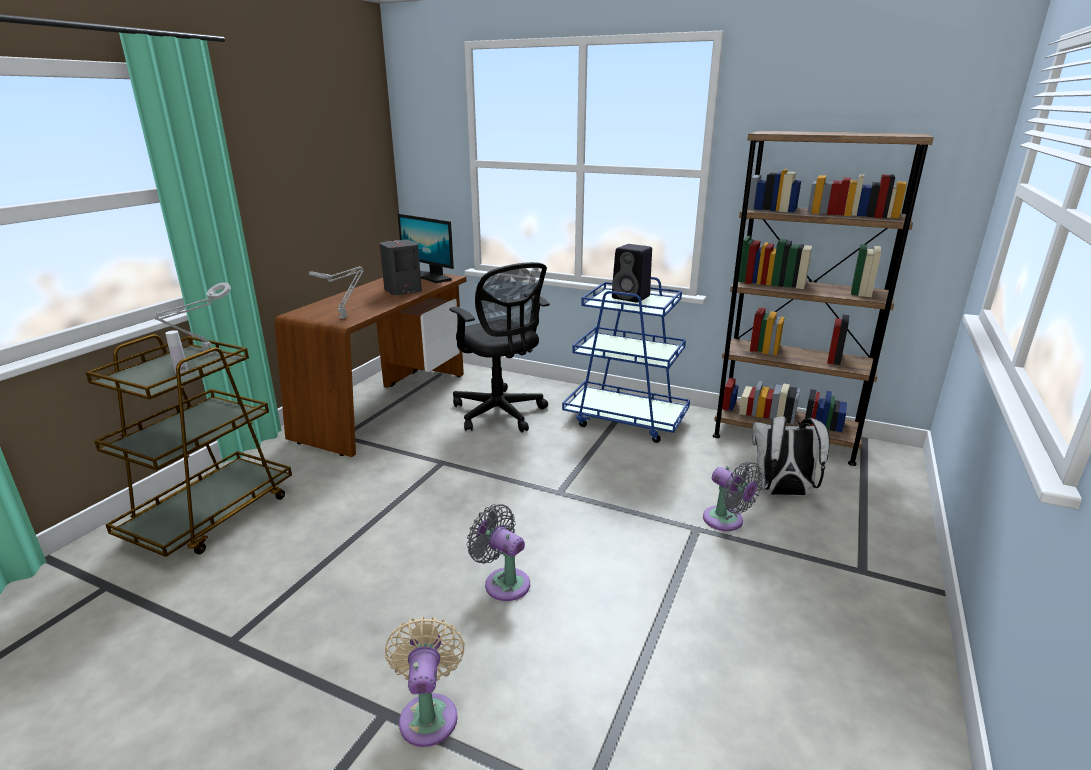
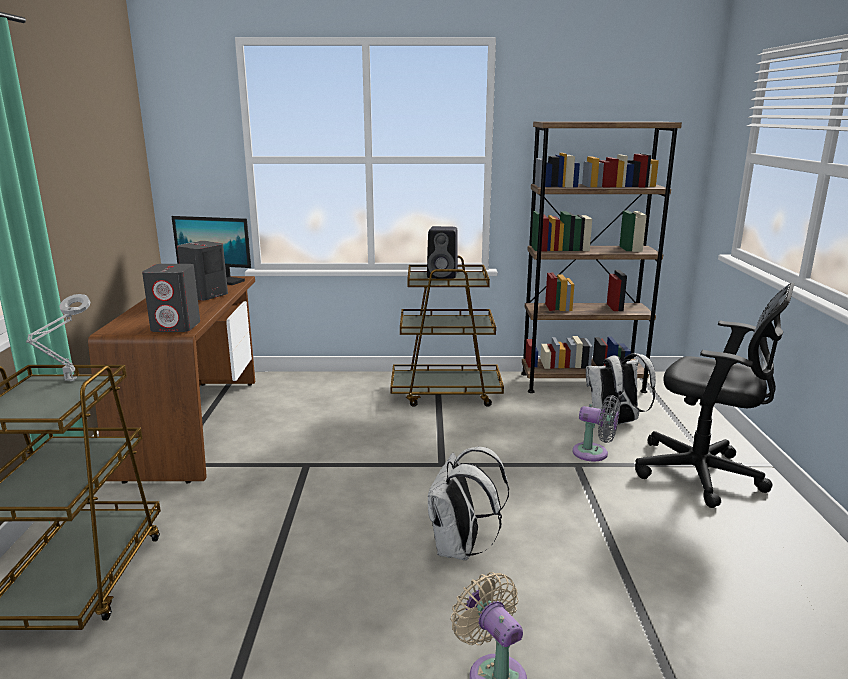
camera: 25 degrees left, 5 degrees down
white bottle [165,330,188,373] -> none
grey table lamp [309,266,364,319] -> grey speaker [142,264,200,332]
black office chair [449,262,550,432] -> black office chair moved to [635,283,795,508]
grey fan [467,504,530,601] -> white backpack [428,447,509,560]
blue cart [562,277,690,443] -> brown cart [390,255,504,407]

